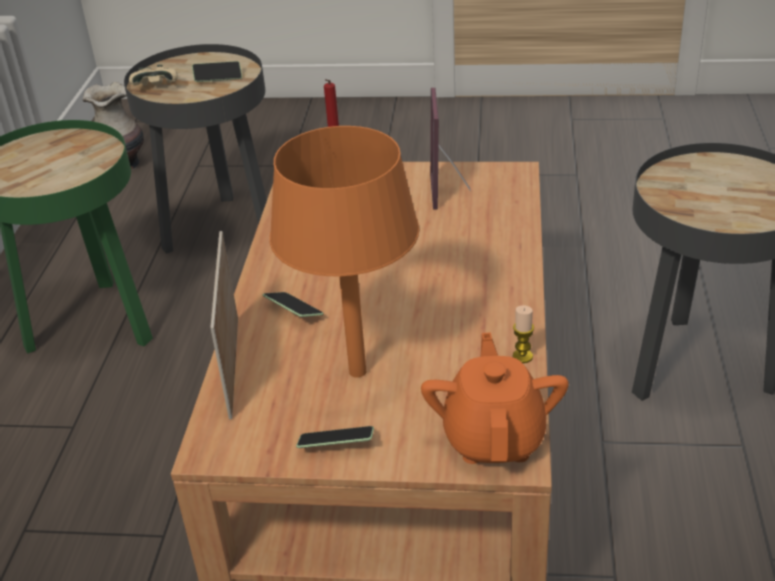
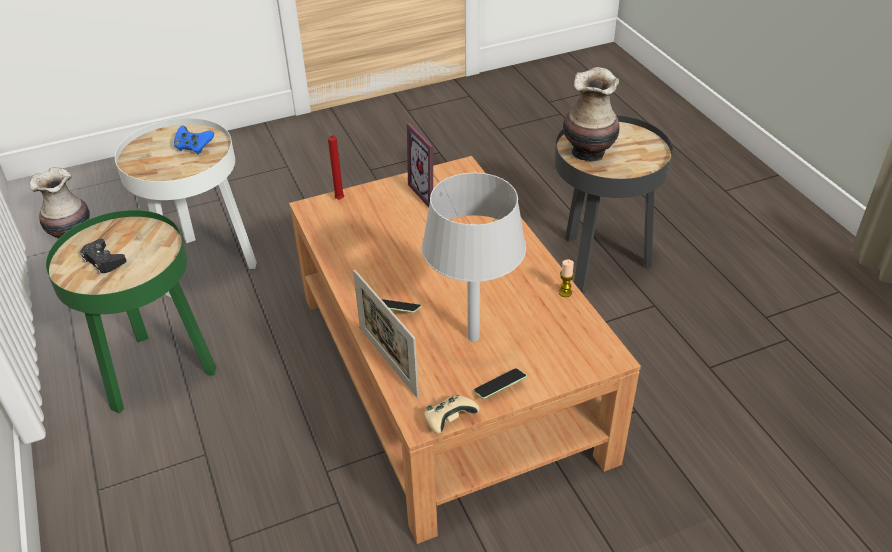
camera: 30 degrees left, 5 degrees up
black side table [124,44,267,254] -> white side table [115,118,257,298]
beige game controller [129,65,178,86] -> beige game controller moved to [424,395,480,434]
phone [192,61,242,82] -> blue game controller [174,126,214,155]
orange table lamp [269,126,419,378] -> grey table lamp [422,173,526,341]
orange teapot [421,332,569,464] -> none
none -> black game controller [80,238,126,275]
none -> vase [563,67,620,161]

